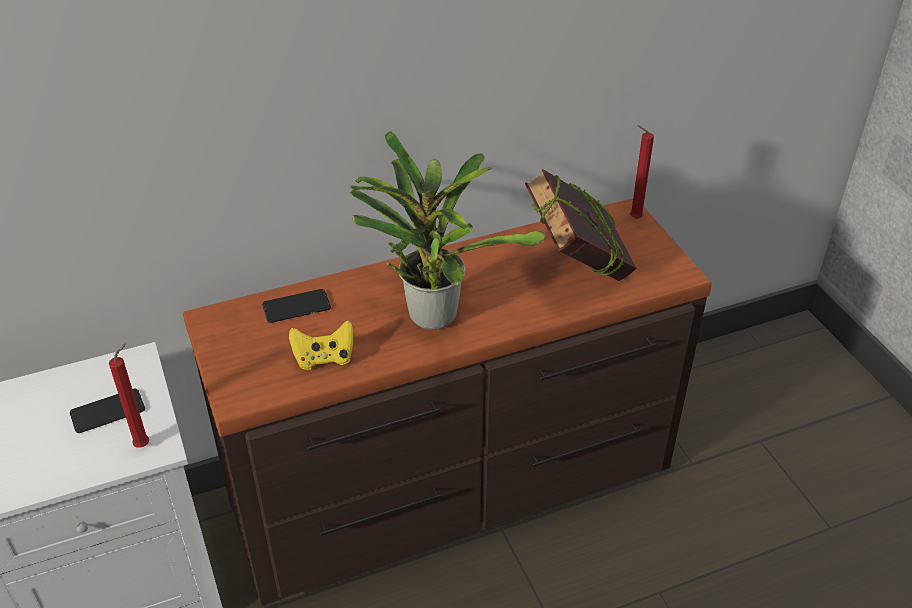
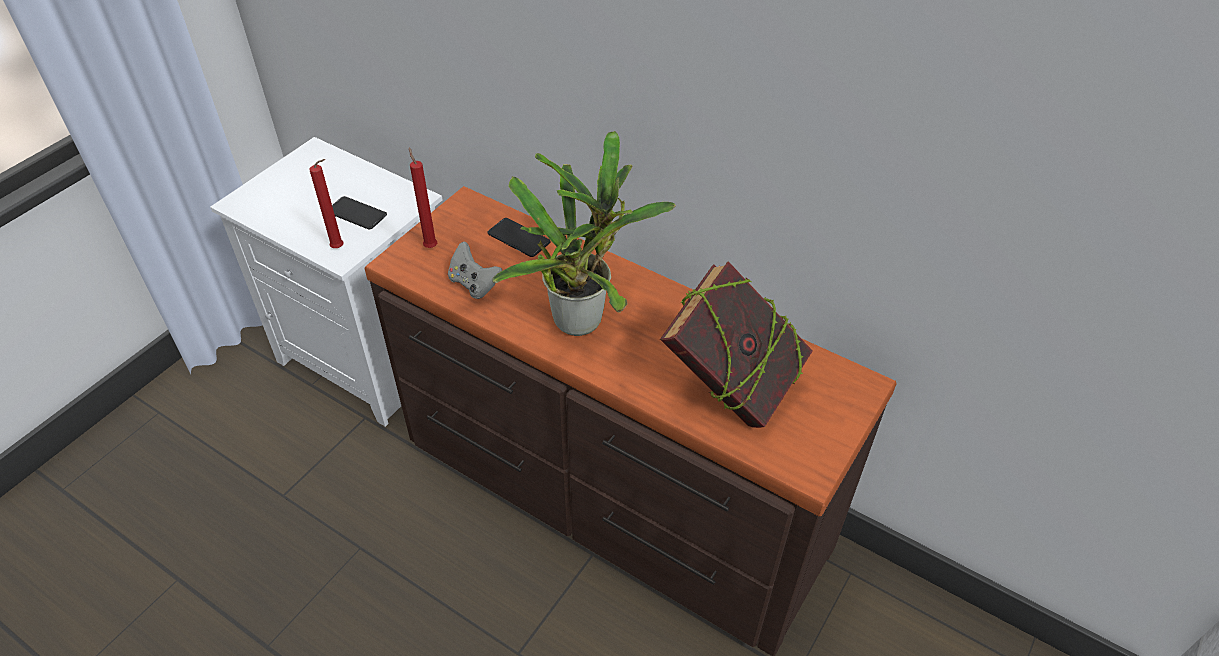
camera: 55 degrees right, 5 degrees up
yellow game controller [289,321,353,370] -> grey game controller [448,242,502,299]
red candle [630,125,654,219] -> red candle moved to [409,147,437,248]

